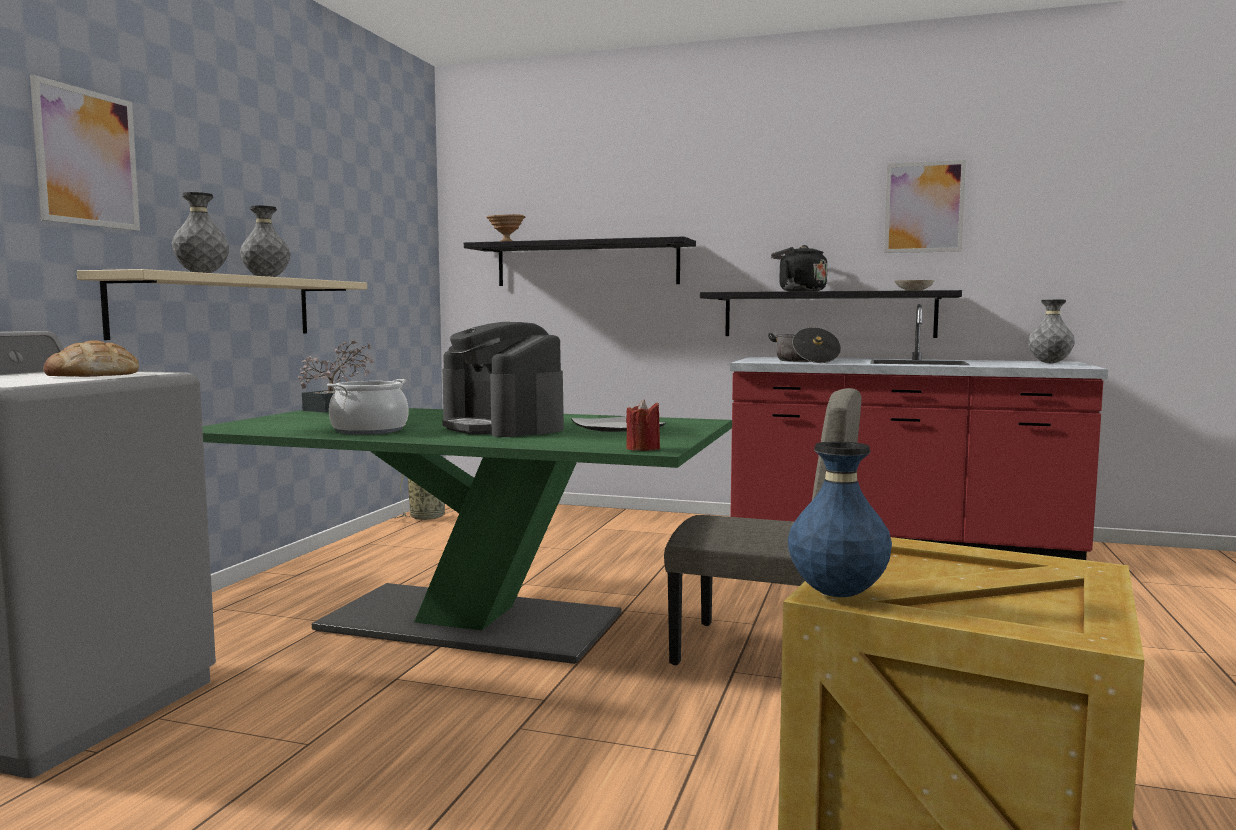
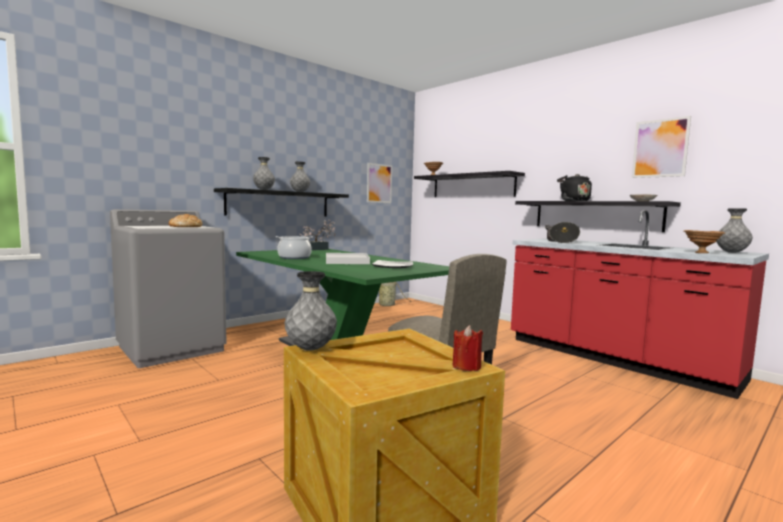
camera: 30 degrees right, 0 degrees up
picture [30,75,140,231] -> picture moved to [367,163,392,203]
beige shelf [77,269,367,340] -> black shelf [214,188,349,217]
coffee machine [442,322,564,437] -> white tray [326,253,370,264]
red candle [626,399,660,451] -> red candle moved to [453,325,483,371]
blue vase [788,441,892,597] -> grey vase [285,271,337,350]
none -> brown bowl [683,230,725,253]

